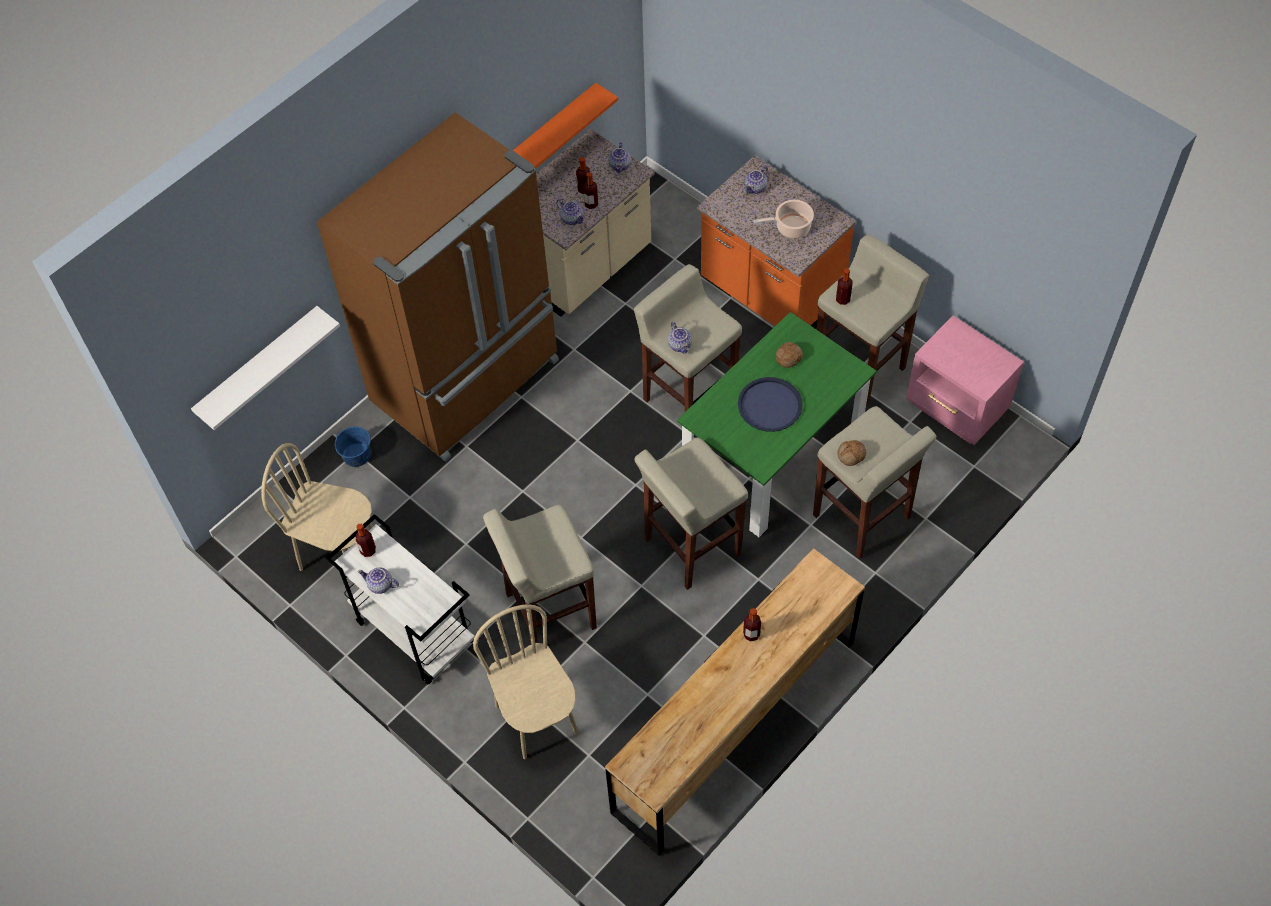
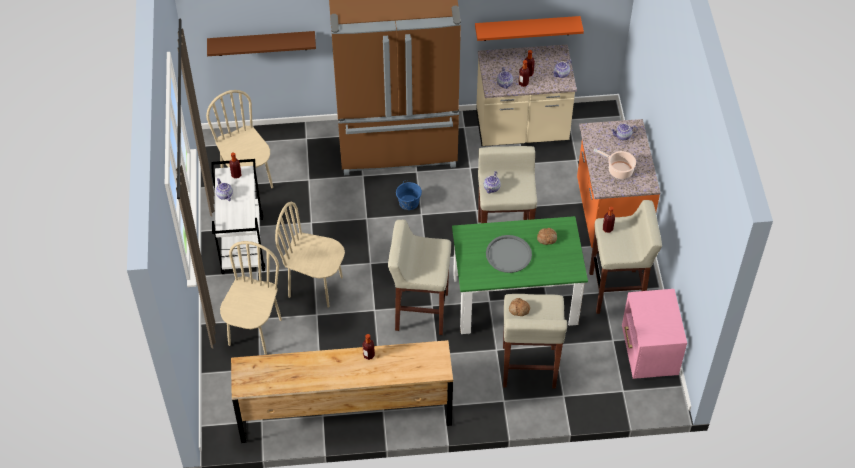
camera: 40 degrees right, 5 degrees down
white shelf [191,306,340,430] -> brown shelf [207,31,316,56]
blue bucket [335,426,371,467] -> blue bucket moved to [396,180,422,210]
beige stool [483,505,597,645] -> beige chair [275,202,345,308]
blue tray [738,377,803,432] -> grey tray [486,235,532,273]

